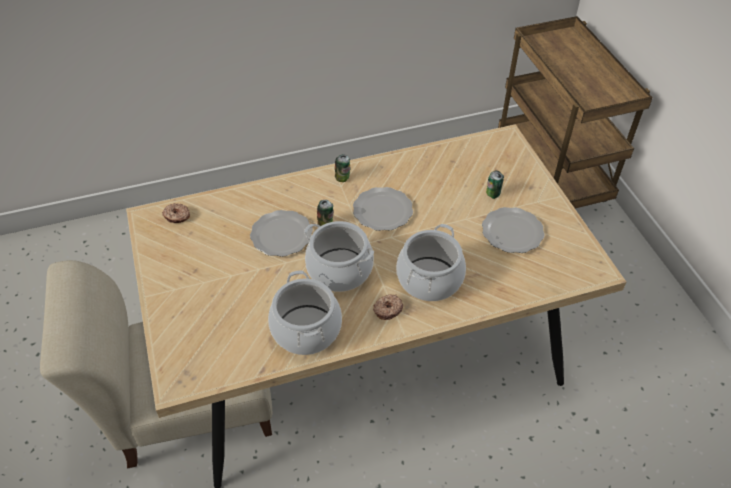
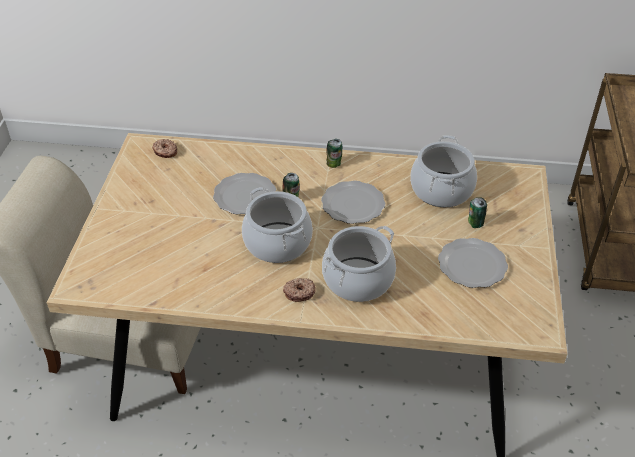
camera: 25 degrees right, 5 degrees down
cooking pot [268,271,342,355] -> cooking pot moved to [410,135,477,207]

